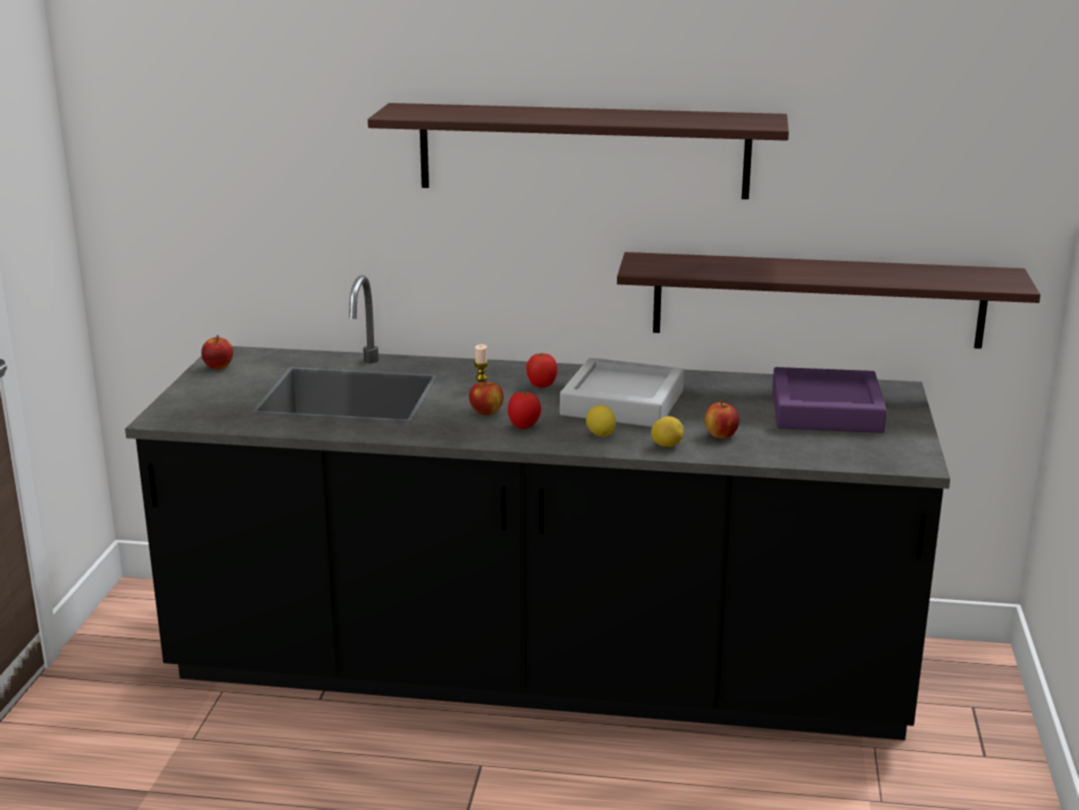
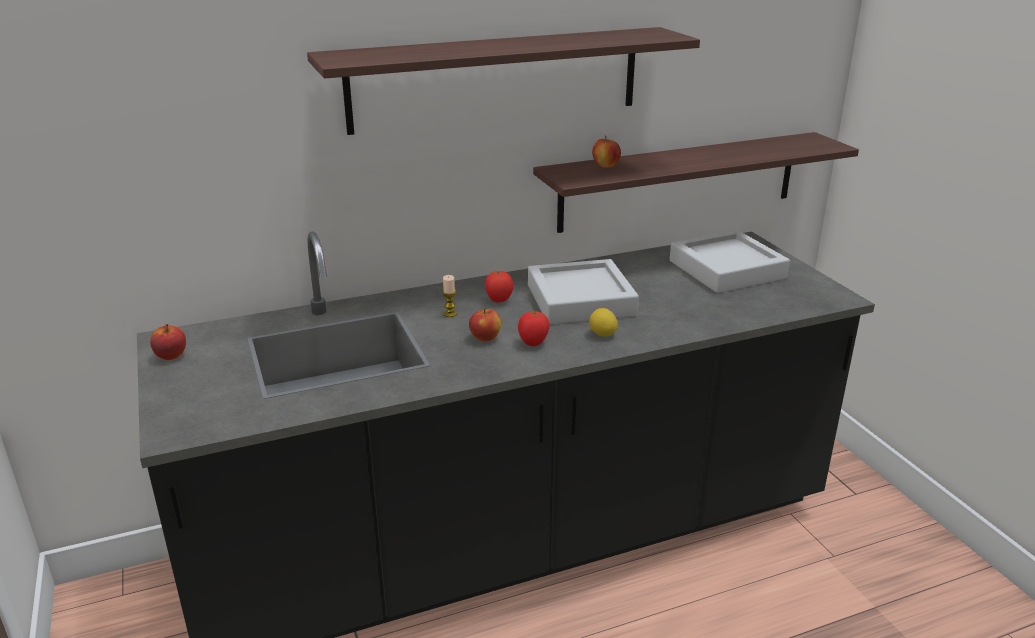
camera: 30 degrees left, 5 degrees up
lemon [651,416,684,447] -> none
apple [705,400,740,439] -> apple moved to [592,135,621,168]
purple tray [772,367,887,433] -> grey tray [670,230,790,293]

